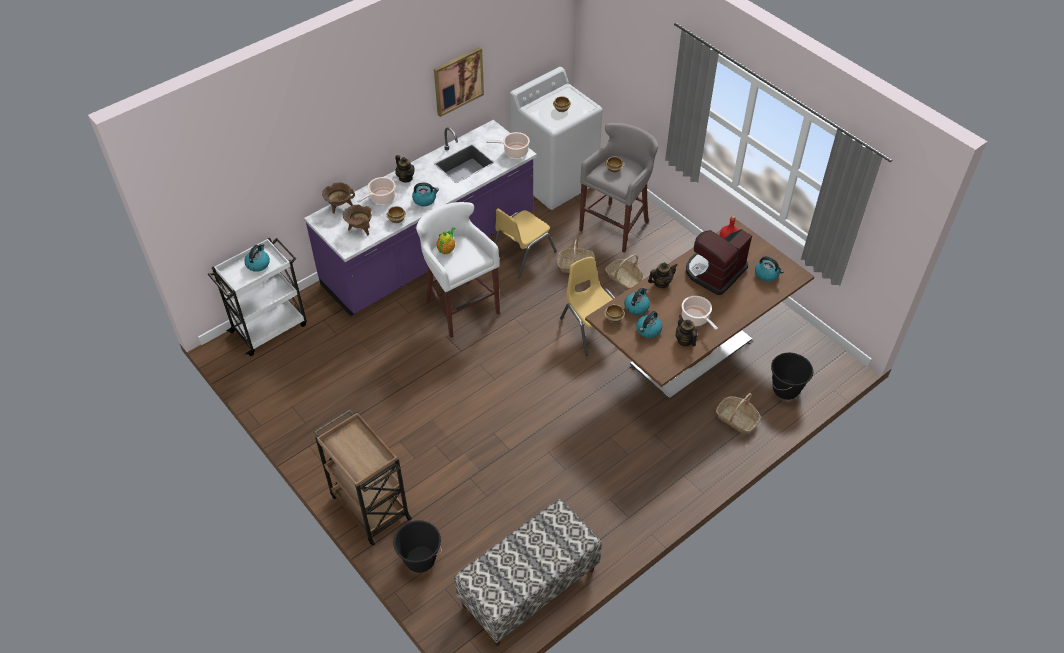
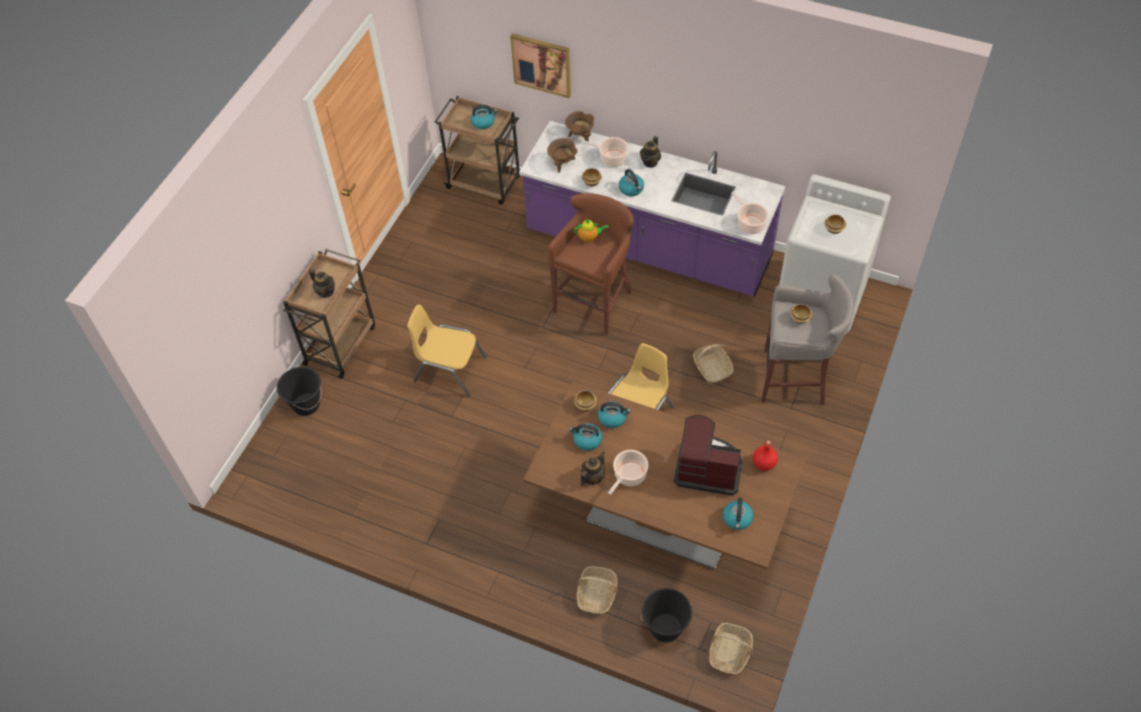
camera: 65 degrees right, 5 degrees up
white cart [208,238,307,356] -> brown cart [435,96,520,205]
white stool [416,202,500,338] -> brown stool [548,193,634,335]
picture [434,47,484,117] -> picture moved to [510,33,571,98]
bench [454,499,602,646] -> none
yellow chair [494,209,557,278] -> yellow chair moved to [407,304,487,397]
basket [605,254,644,291] -> basket moved to [709,623,753,674]
teapot [648,262,677,288] -> teapot moved to [309,269,335,298]

